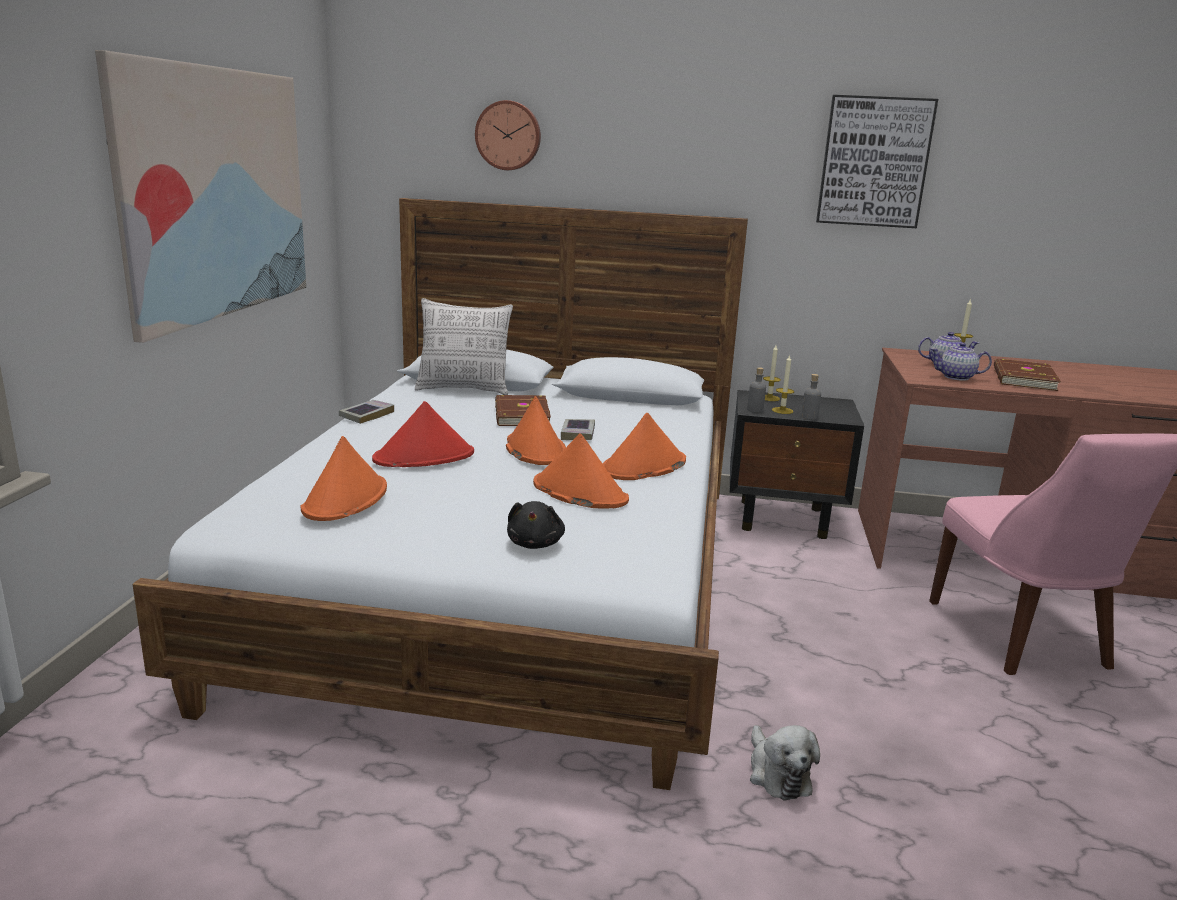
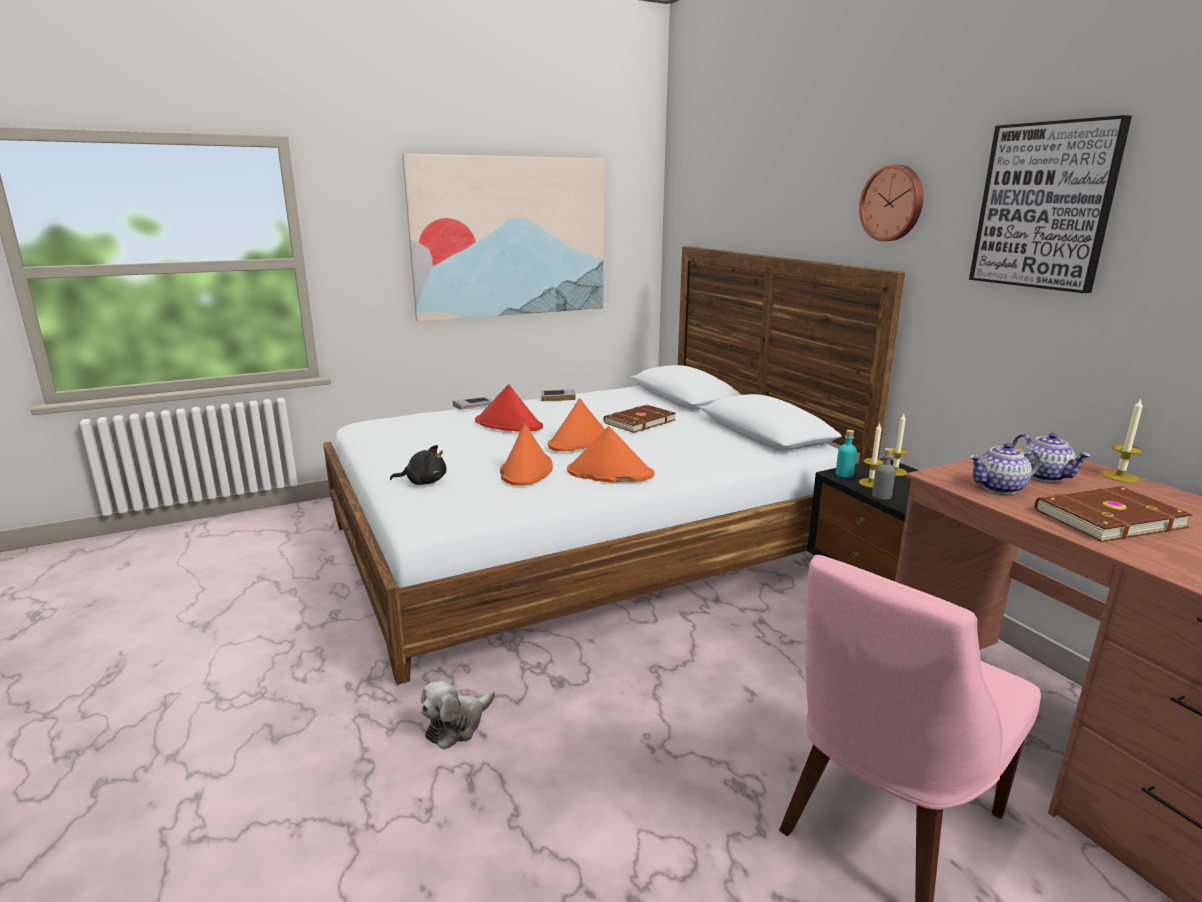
camera: 55 degrees right, 0 degrees up
orange hat [300,436,387,521] -> none
pillow [415,298,513,395] -> none
wall clock [475,100,541,170] -> wall clock moved to [859,164,923,241]
black plush toy [507,501,565,549] -> black plush toy turned 150 degrees counterclockwise [390,445,447,485]
book [561,419,595,440] -> book moved to [452,397,493,410]
grey bottle [747,367,766,412] -> turquoise bottle [836,430,857,478]
teapot [931,342,992,381] -> teapot turned 75 degrees counterclockwise [970,443,1040,494]

